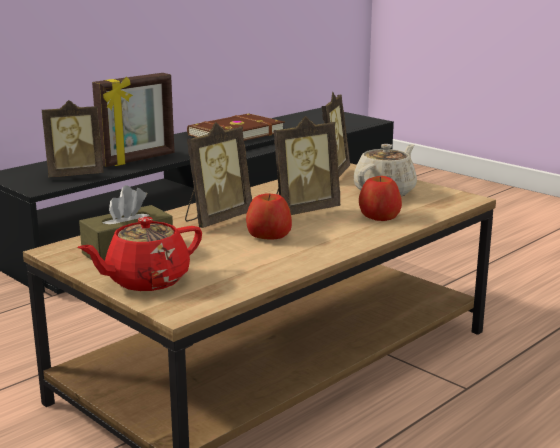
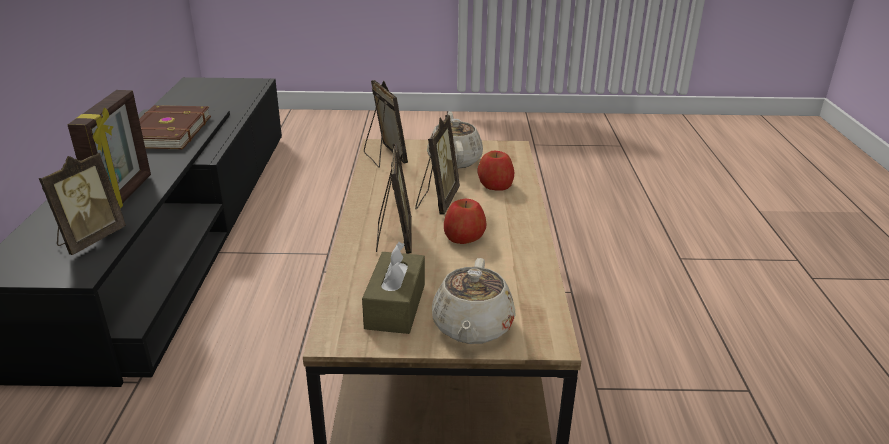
camera: 45 degrees left, 10 degrees up
red teapot [77,217,202,291] -> beige teapot [432,258,516,344]

